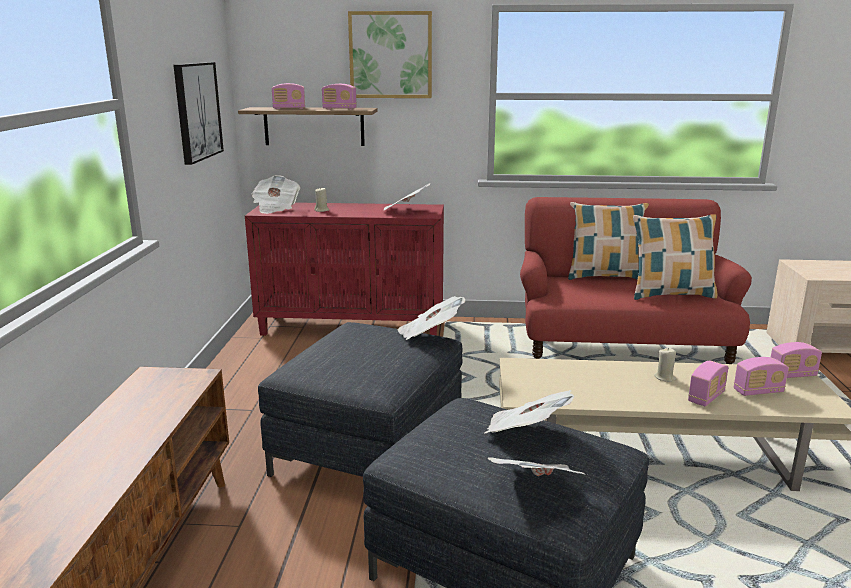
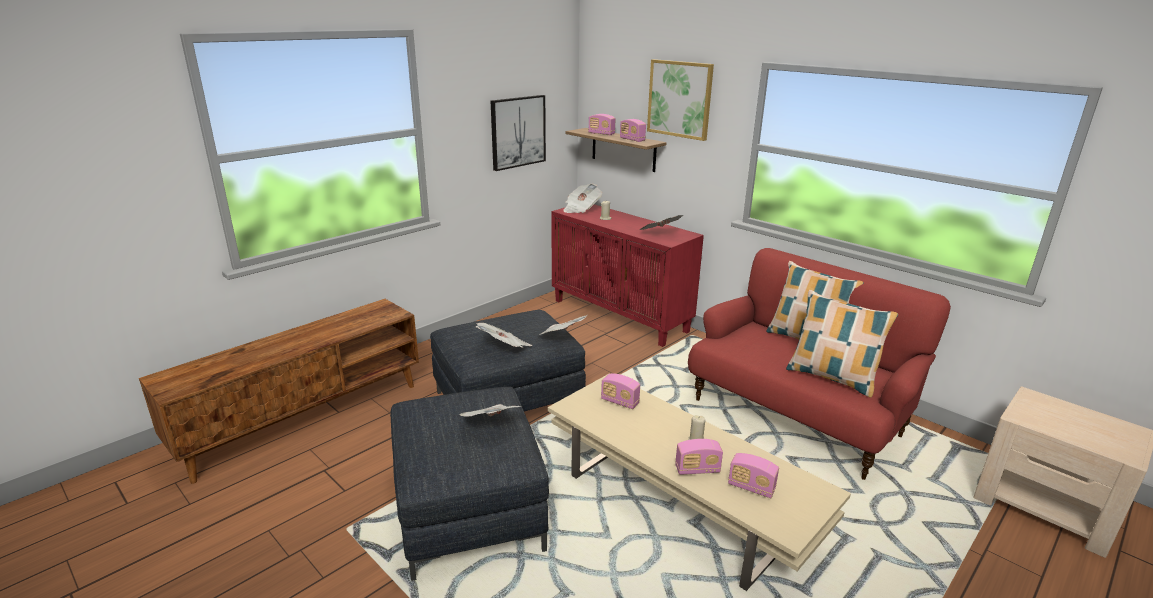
camera: 40 degrees right, 5 degrees up
newspaper [488,457,587,476] -> newspaper moved to [475,323,532,348]
radio [771,342,822,378] -> radio moved to [601,374,640,409]

